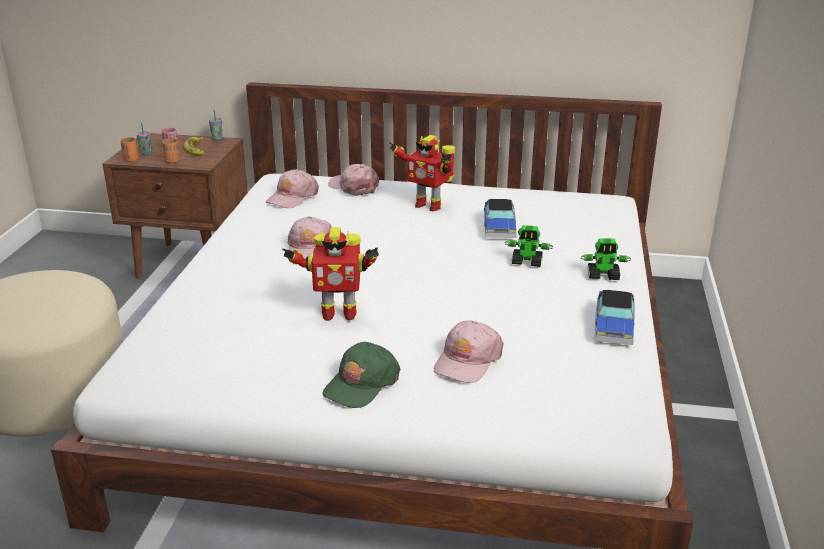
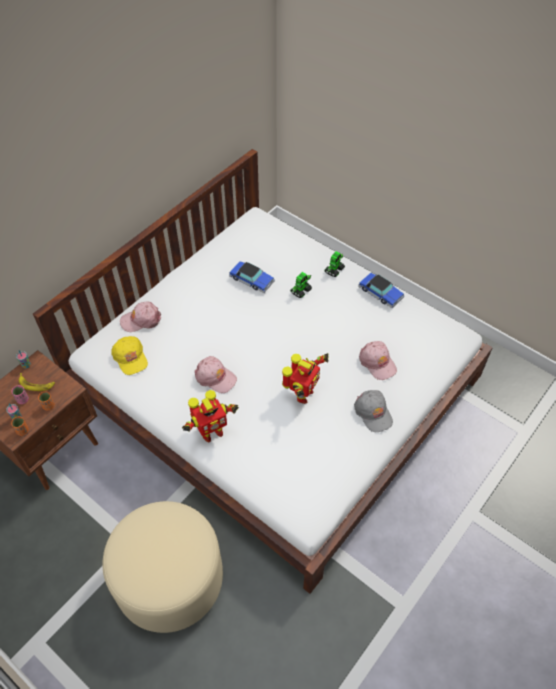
camera: 60 degrees left, 25 degrees up
pink cap [266,169,319,208] -> yellow cap [111,336,148,375]
green cap [322,342,400,408] -> grey cap [354,390,393,432]
toy robot [390,135,455,211] -> toy robot moved to [182,390,239,442]

